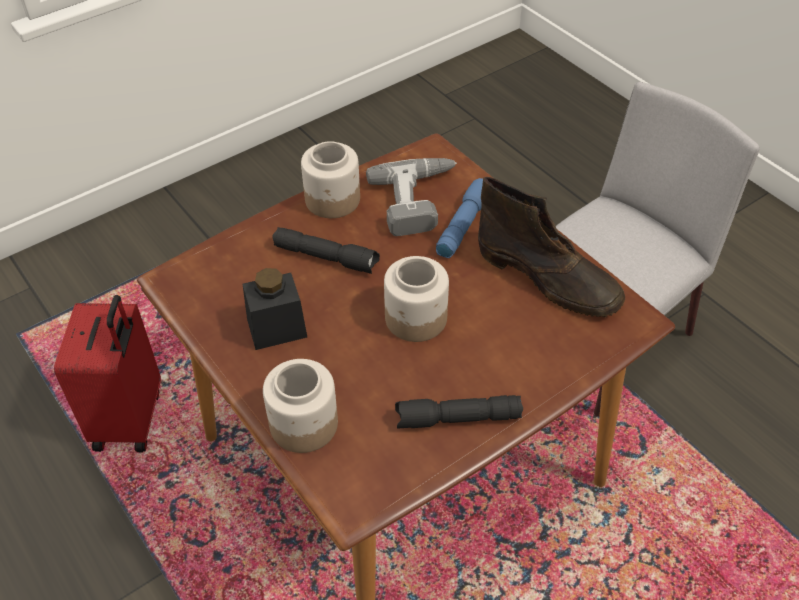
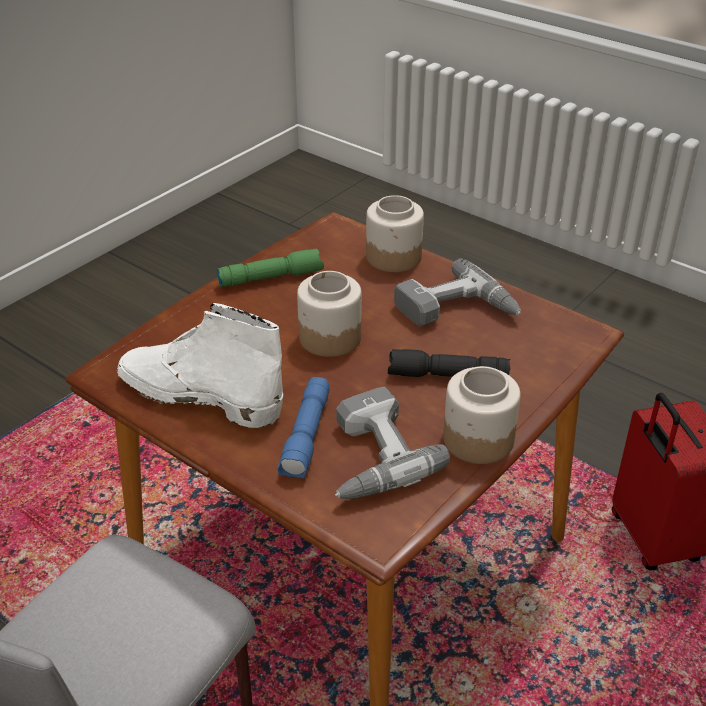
camera: 165 degrees right, 10 degrees down
black jar [242,268,307,350] -> power drill [394,258,521,326]
black flashlight [395,395,523,429] -> green flashlight [217,249,324,287]
brown boot [478,177,625,317] -> white boot [117,303,283,428]

